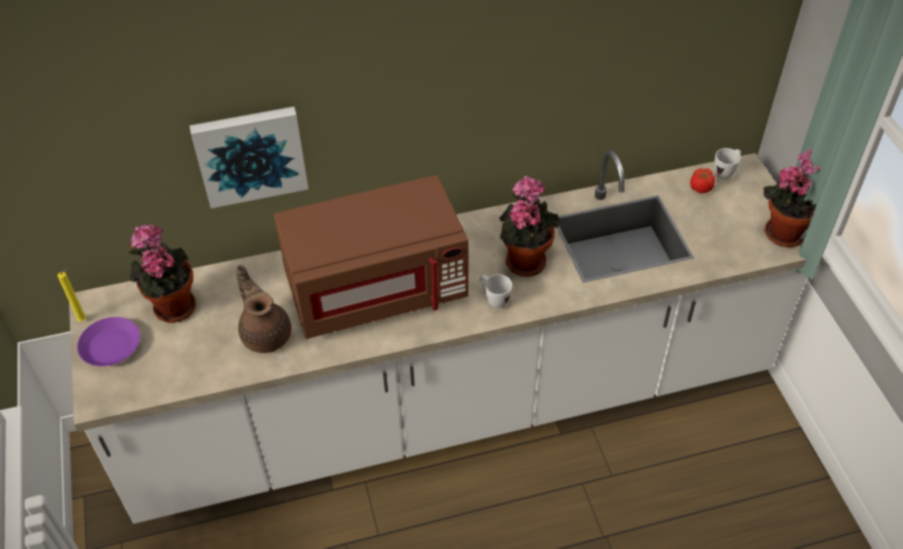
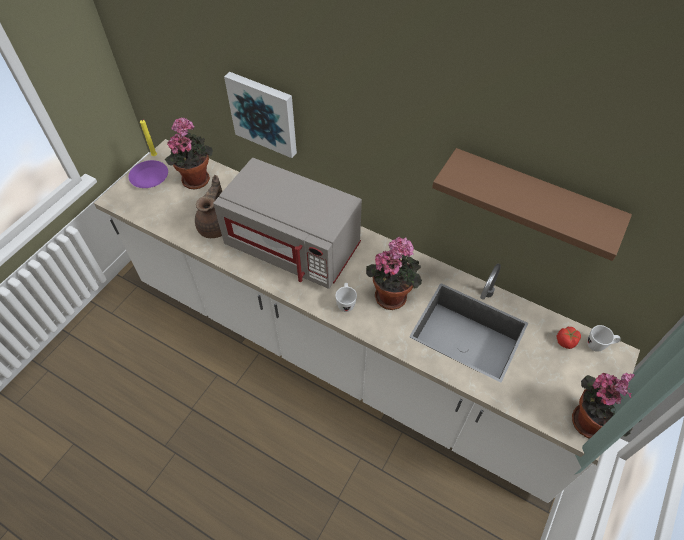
camera: 45 degrees right, 5 degrees up
brown microwave [274,175,469,339] -> grey microwave [213,158,362,289]
none -> brown shelf [432,148,632,261]

